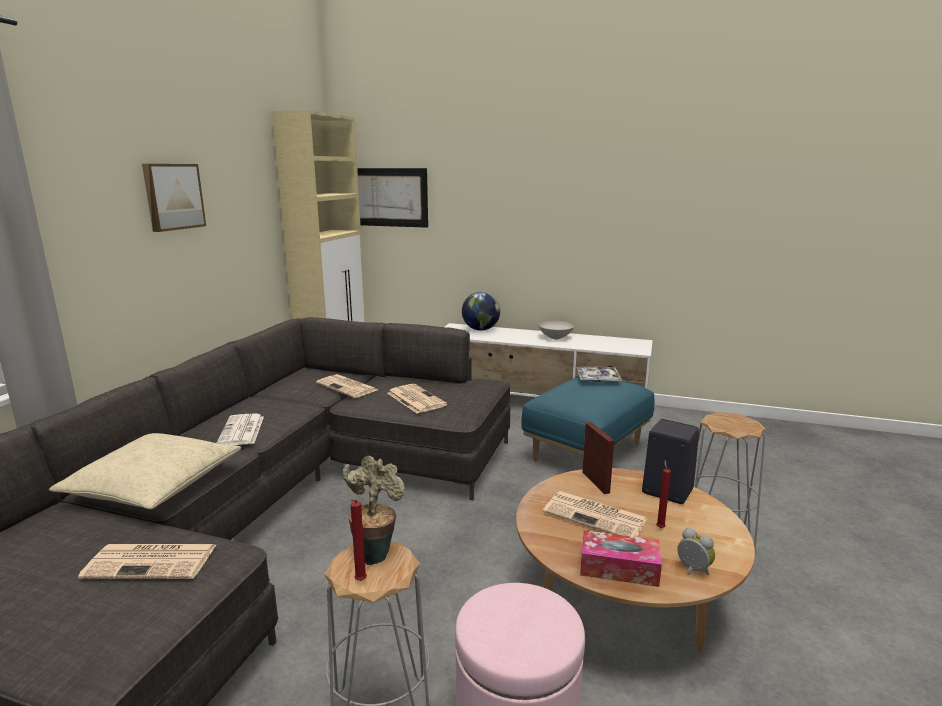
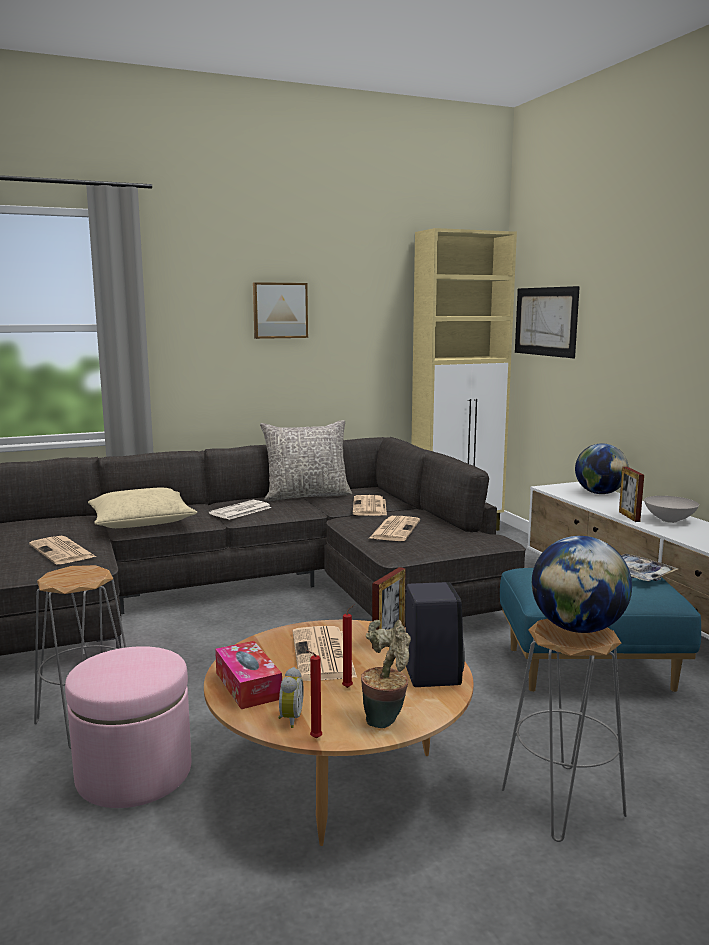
camera: 50 degrees right, 5 degrees down
potted plant [343,456,405,565] -> potted plant moved to [361,620,411,728]
red candle [351,500,367,581] -> red candle moved to [306,650,322,739]
none -> grey pillow [260,420,352,501]
none -> globe [532,536,632,633]
none -> picture frame [619,467,644,522]

